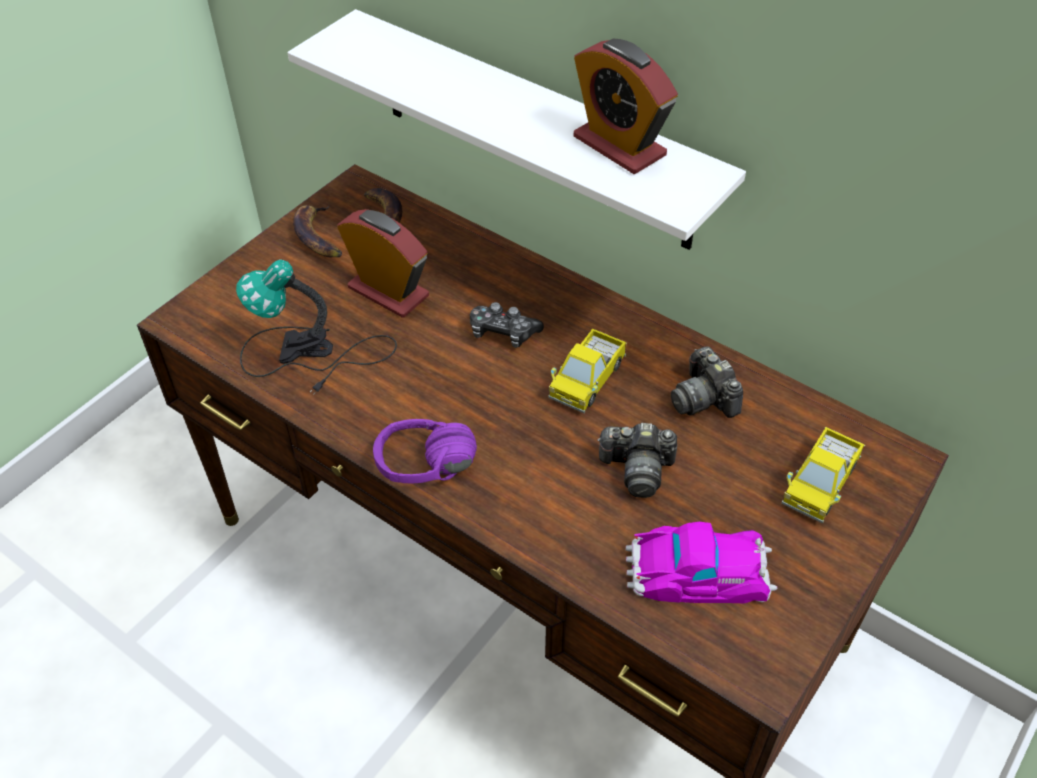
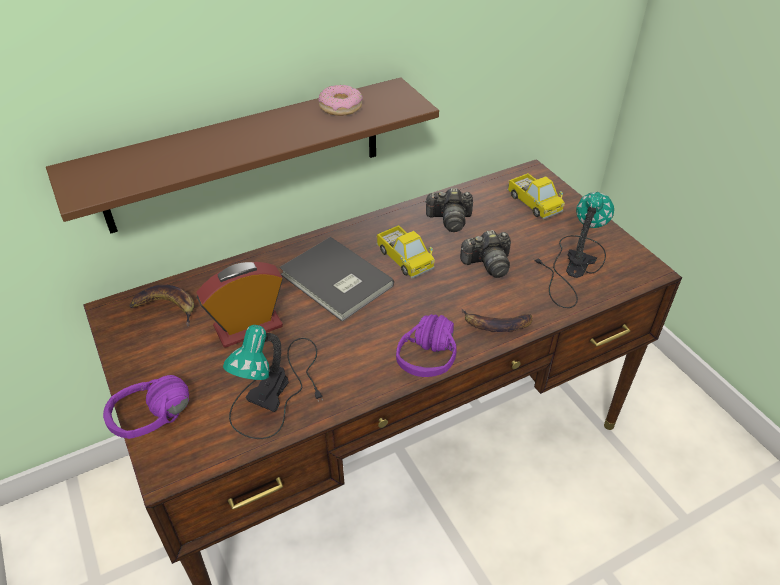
camera: 65 degrees left, 5 degrees down
white shelf [288,9,746,250] -> brown shelf [46,77,439,234]
banana [293,205,342,257] -> banana moved to [461,308,532,332]
game controller [470,302,544,348] -> grey book [279,237,394,322]
alarm clock [574,39,678,174] -> donut [318,85,363,116]
camera [597,423,677,498] -> camera turned 45 degrees clockwise [460,230,511,278]
toy car [626,522,777,603] -> table lamp [534,192,614,308]
none -> purple headphones [103,375,189,439]

